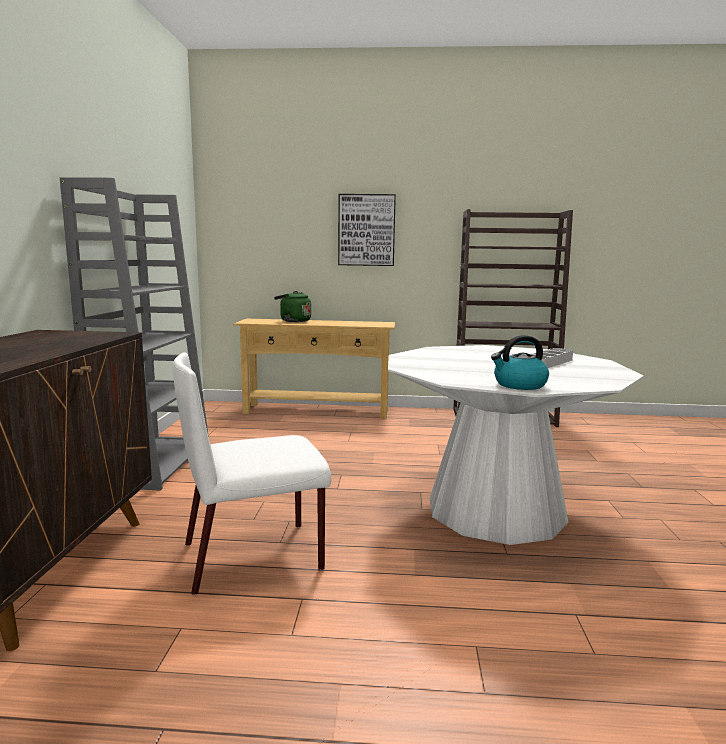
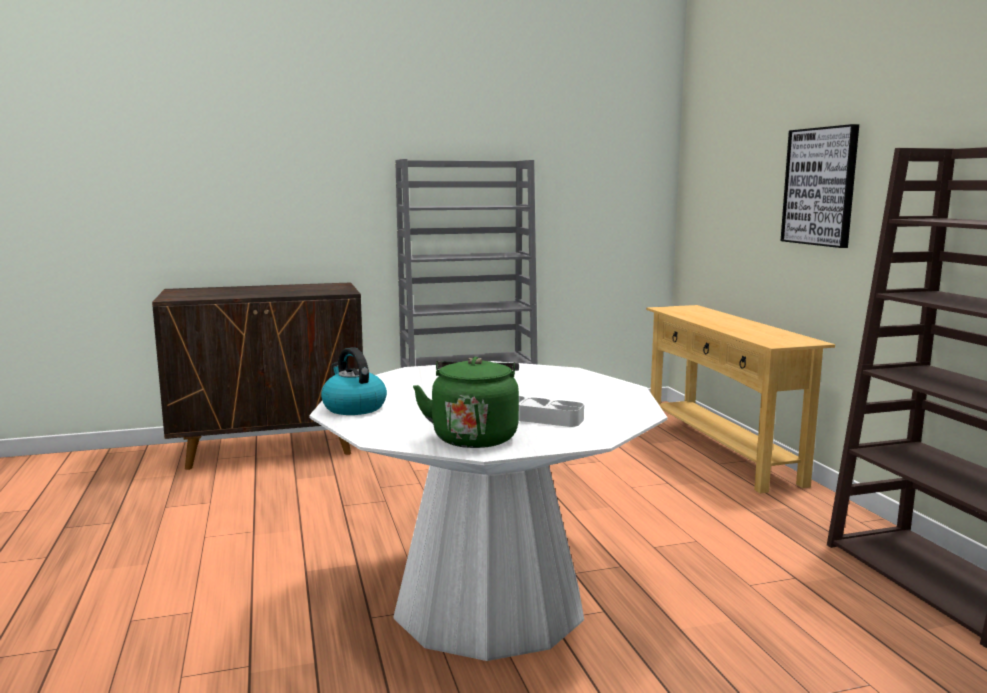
camera: 70 degrees right, 0 degrees up
white chair [173,352,331,595] -> none
green kettle [274,291,311,322] -> green kettle moved to [413,357,519,448]

